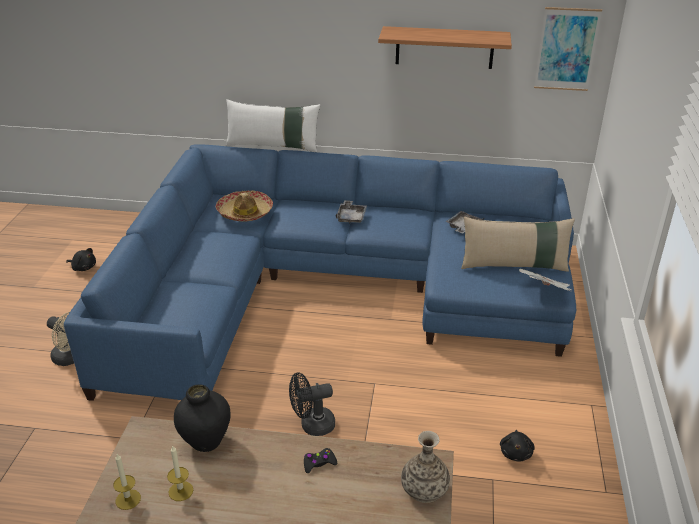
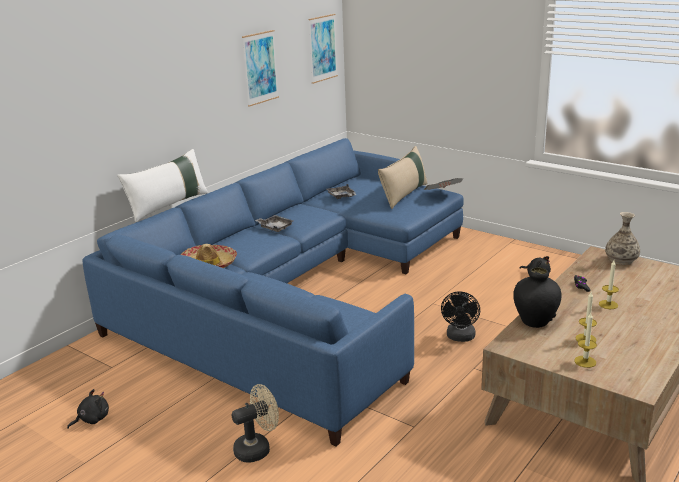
camera: 60 degrees left, 10 degrees down
shelf [378,26,512,69] -> picture [242,30,279,107]
none -> candle [599,260,619,309]

